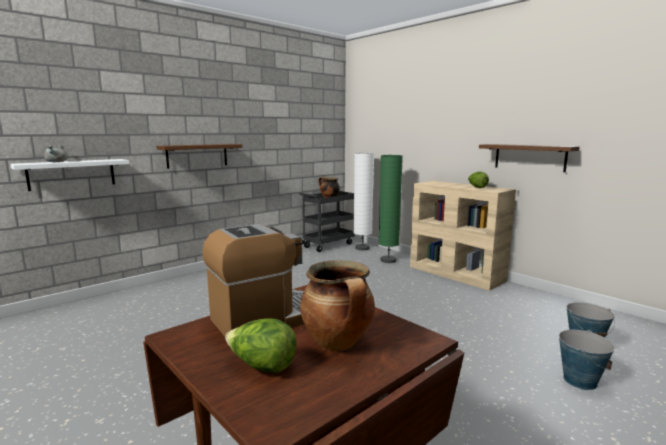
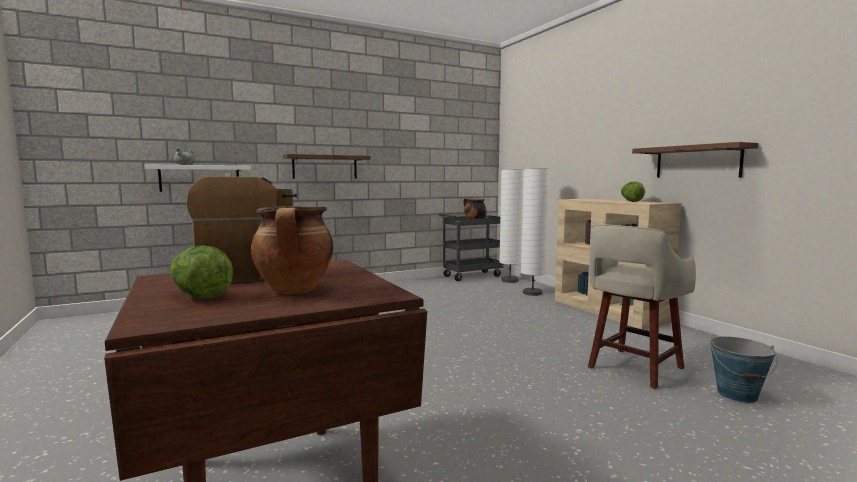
camera: 15 degrees right, 5 degrees down
green floor lamp [379,155,403,263] -> white floor lamp [521,168,549,296]
bucket [559,330,615,390] -> none
none -> beige stool [588,225,696,389]

